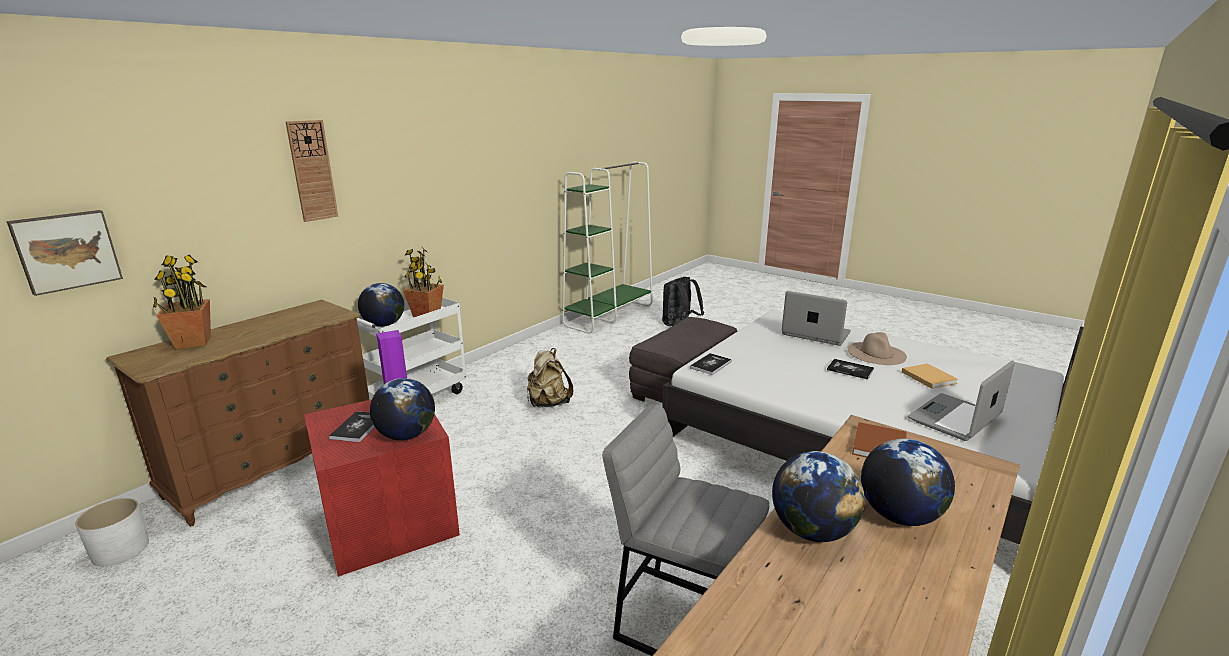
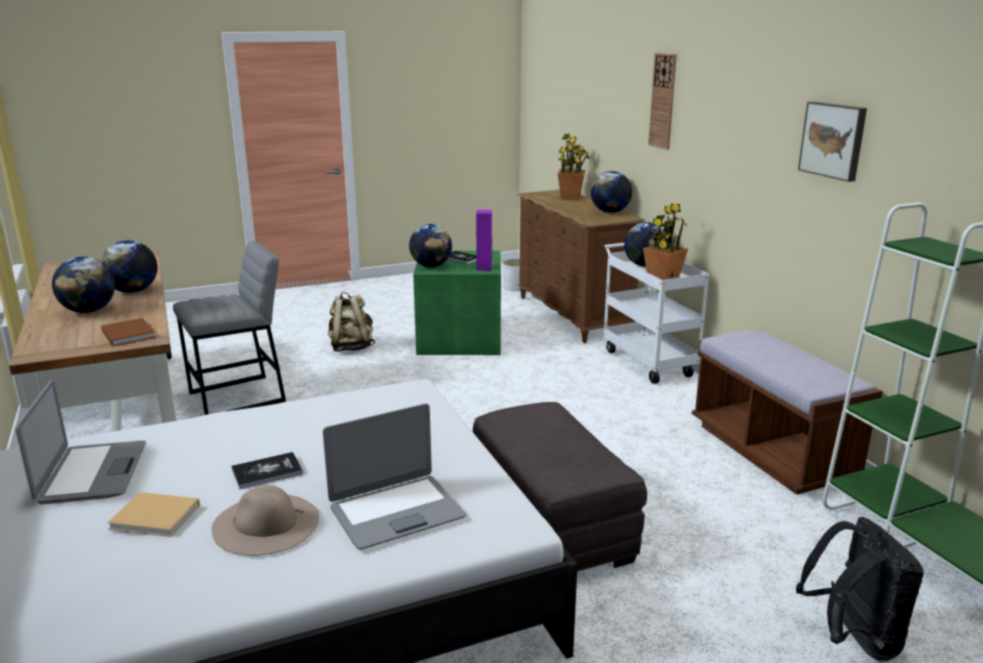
camera: 120 degrees right, 0 degrees up
picture [6,210,123,296] -> picture moved to [798,102,867,182]
red storage box [304,400,460,577] -> green storage box [413,251,501,355]
beige backpack [527,348,573,408] -> beige backpack moved to [327,292,375,352]
book [690,353,732,375] -> none
none -> globe [591,171,632,213]
none -> brown bench [692,330,883,495]

